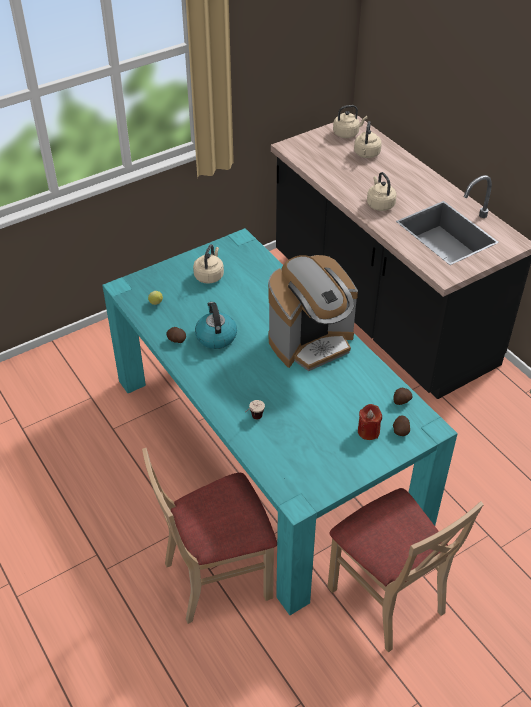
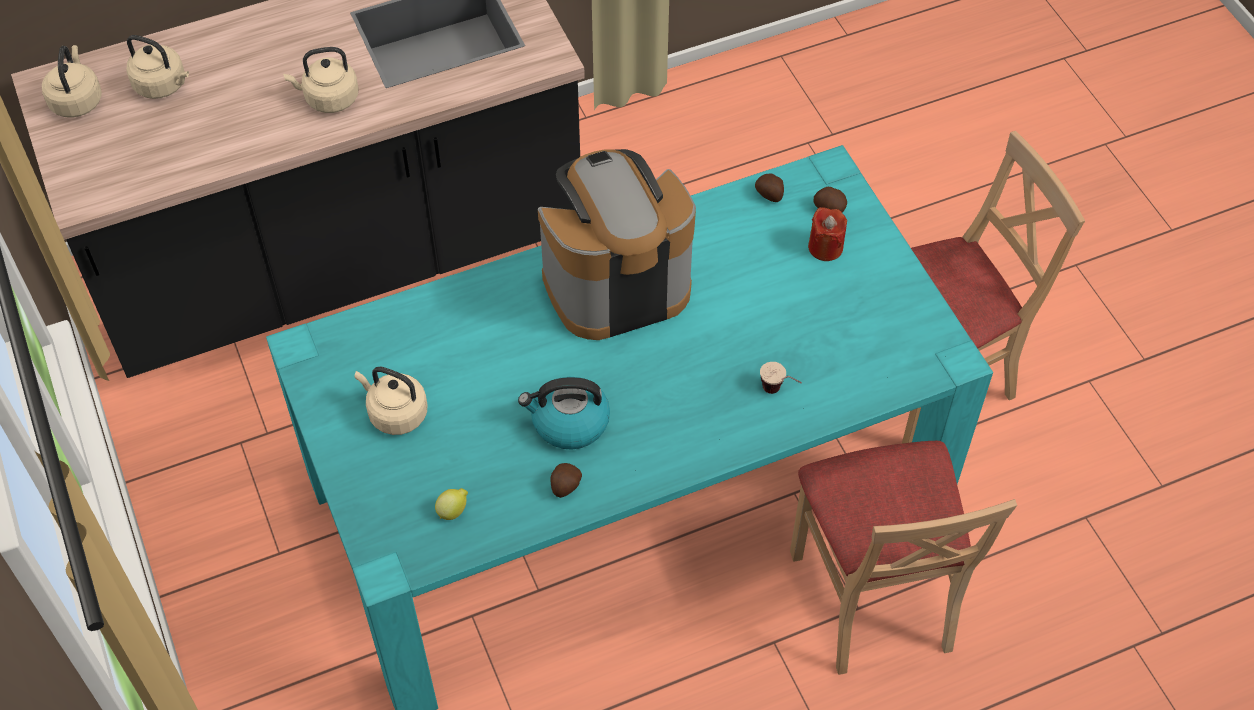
camera: 80 degrees left, 10 degrees up
coffee machine [268,255,358,371] -> coffee machine turned 90 degrees counterclockwise [538,149,696,340]

